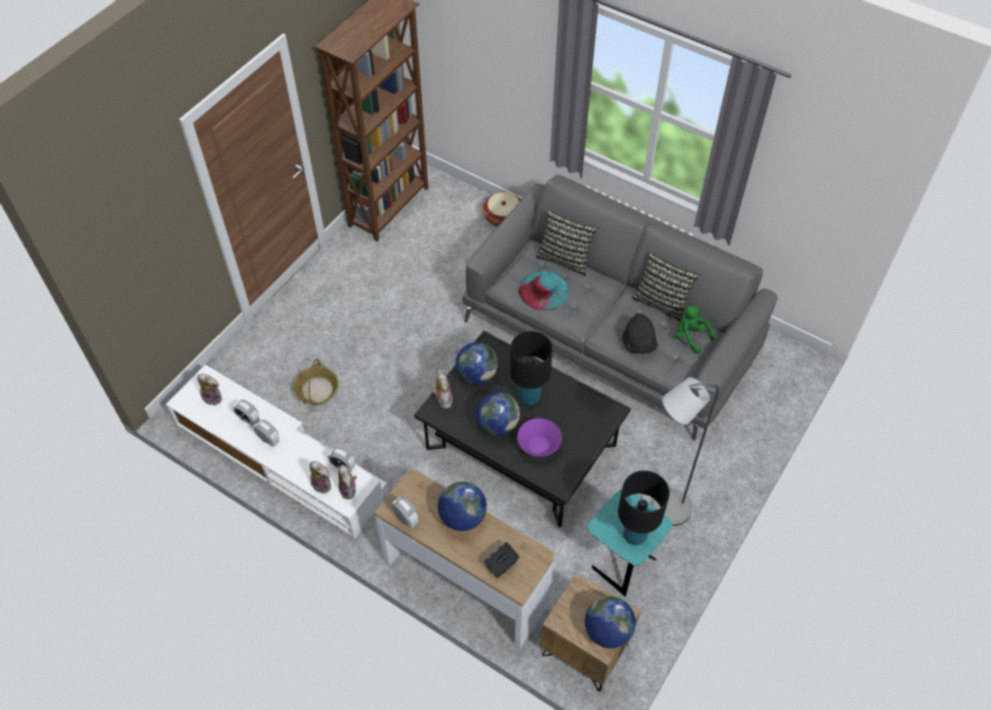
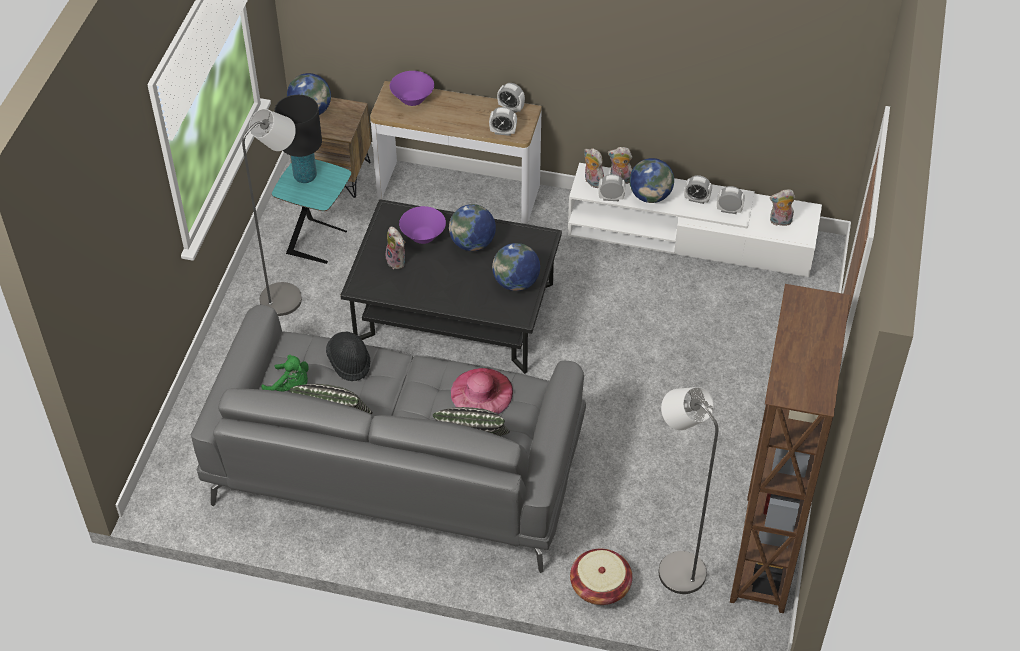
camera: 160 degrees right, 5 degrees down
basket [293,359,339,405] -> none
plush toy [433,370,453,409] -> plush toy moved to [386,227,405,269]
globe [438,482,487,531] -> globe moved to [629,158,674,203]
black tissue box [484,542,519,577] -> purple bowl [390,71,434,106]
black table lamp [510,331,553,405] -> none
turquoise hat [519,271,569,310] -> pink hat [450,368,513,414]
none -> alarm clock [489,107,517,136]
none -> grey floor lamp [659,387,718,594]

